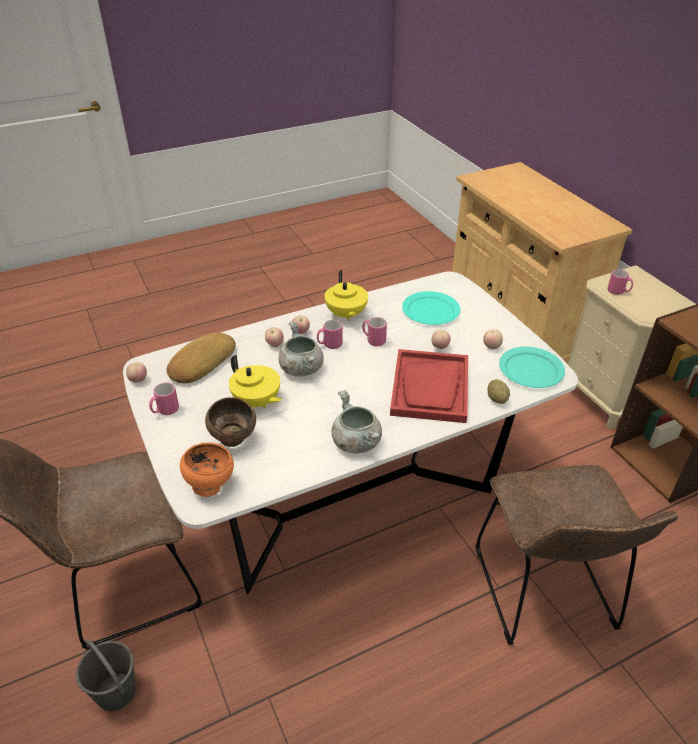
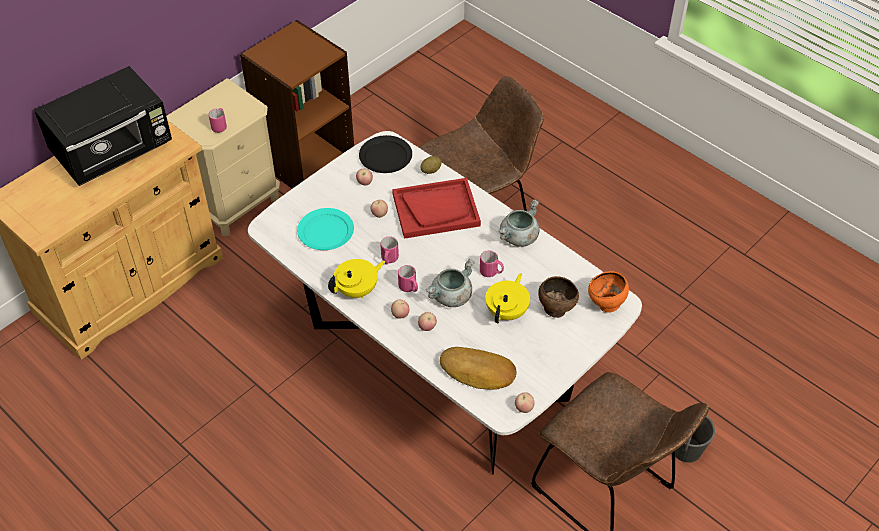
camera: 110 degrees left, 10 degrees up
pink mug [149,382,179,415] -> pink mug moved to [480,250,504,277]
turquoise plate [499,347,565,388] -> black plate [359,135,412,173]
none -> black microwave [34,66,172,186]

